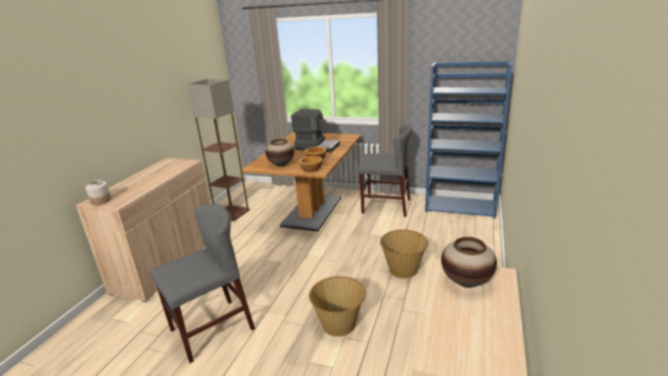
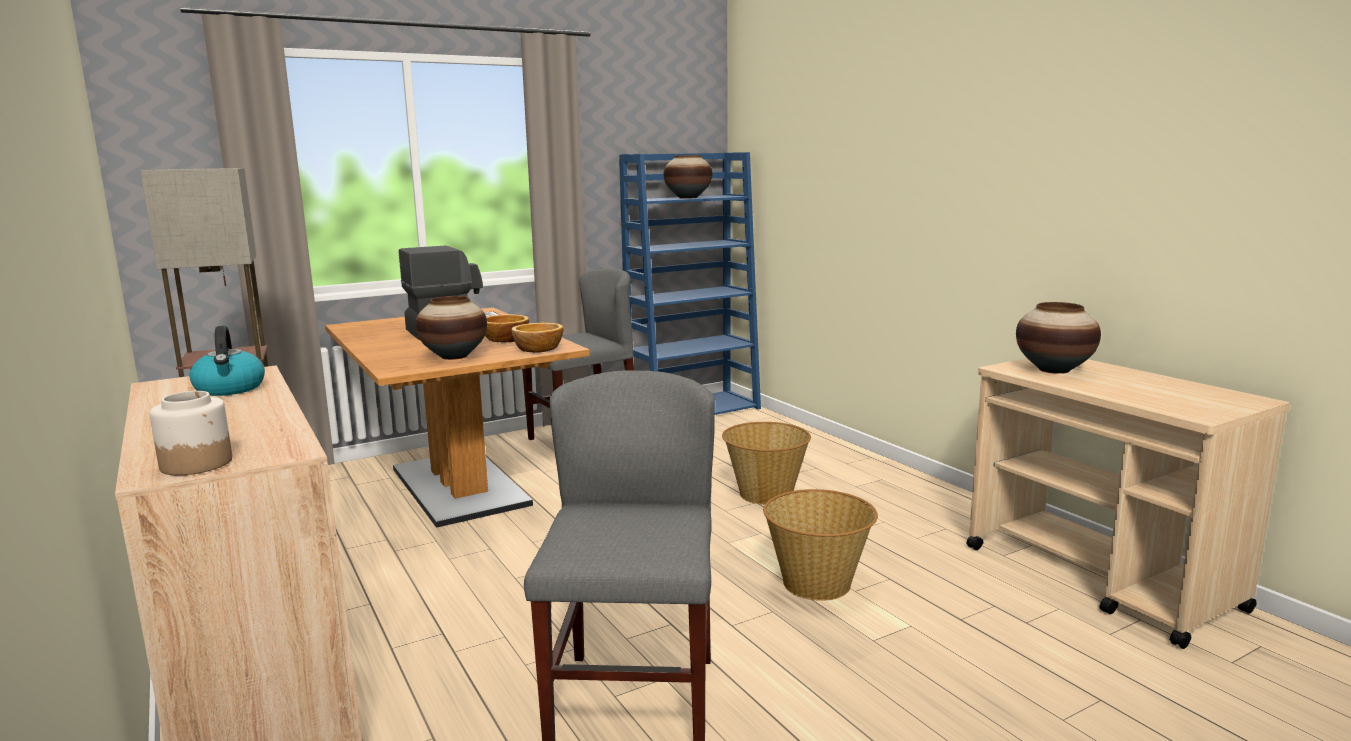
camera: 50 degrees left, 10 degrees down
none -> kettle [189,326,265,396]
none -> vase [663,155,712,199]

